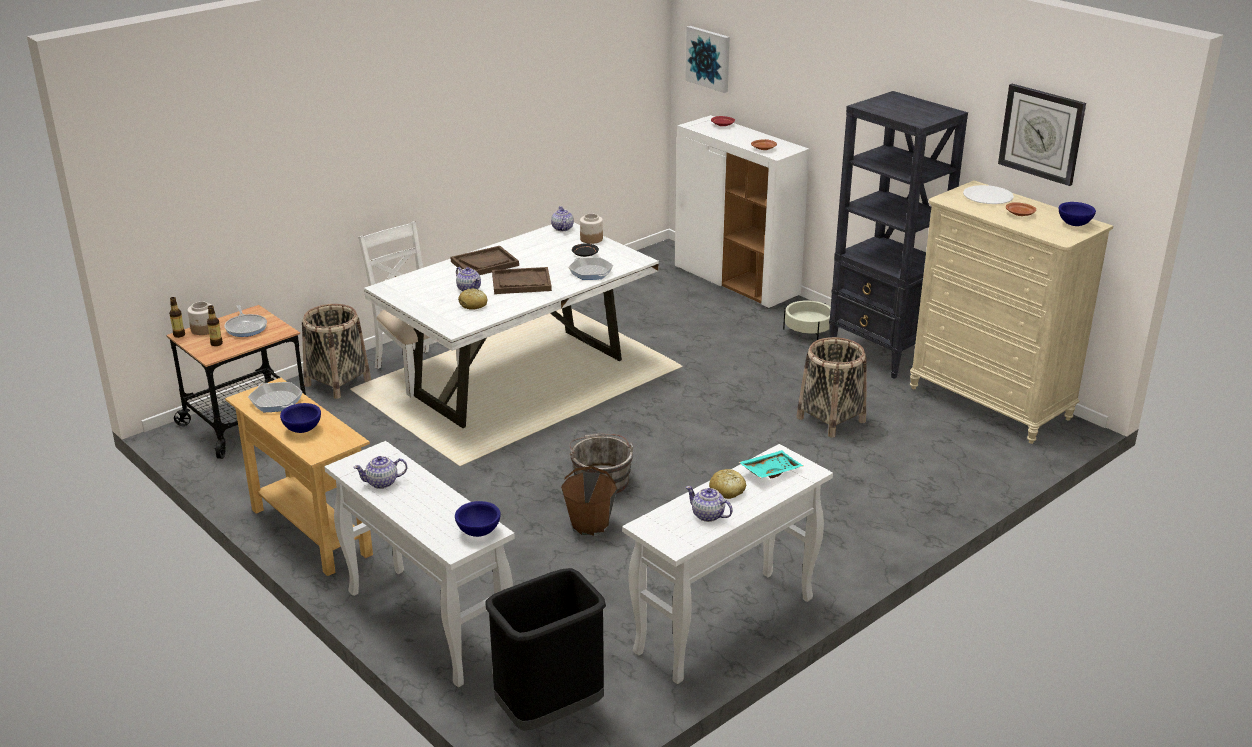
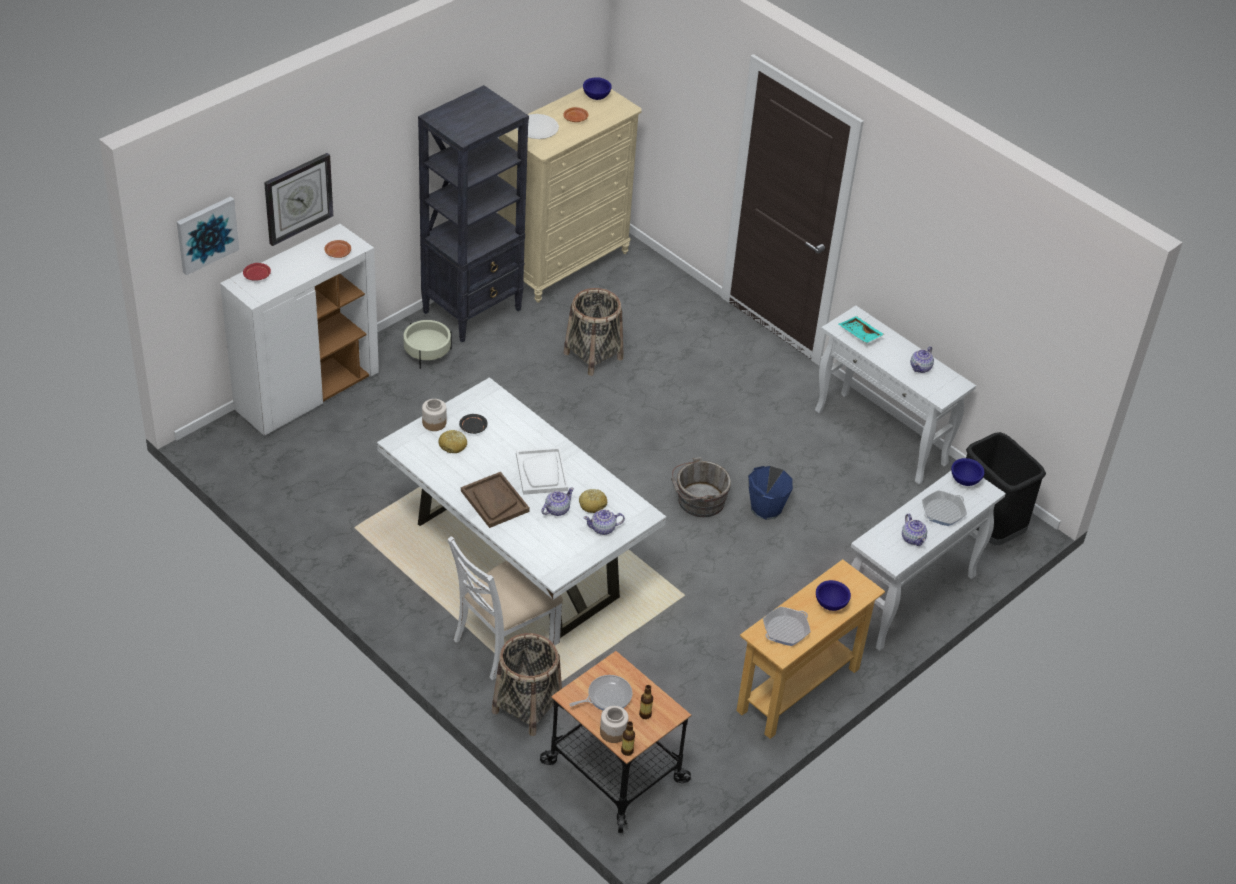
camera: 95 degrees left, 15 degrees up
brown tray [492,267,552,294] -> white tray [516,447,568,495]
teapot [551,206,574,231] -> teapot moved to [583,509,625,535]
brown bucket [561,466,617,536] -> blue bucket [748,466,793,520]
frying pan [568,258,613,280] -> frying pan moved to [922,490,967,526]
bread [709,469,746,499] -> bread moved to [438,430,467,453]
wall clock [998,84,1086,186] -> wall clock moved to [264,153,333,246]

